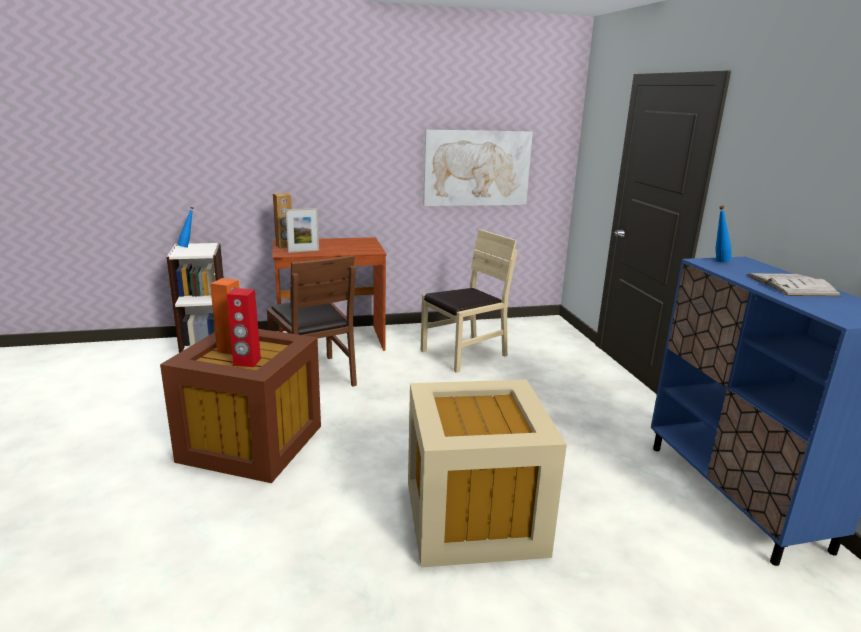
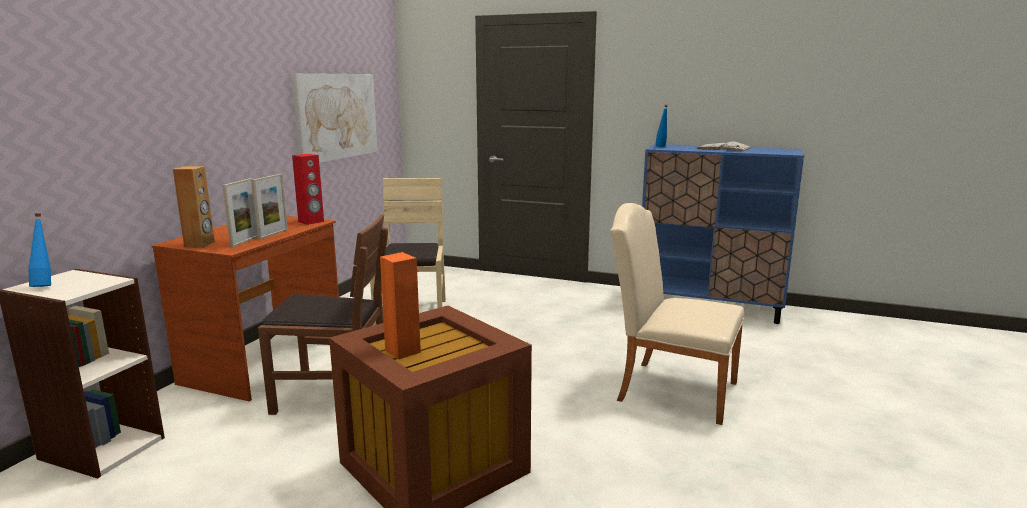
camera: 55 degrees left, 5 degrees down
red speaker [227,288,261,367] -> red speaker moved to [292,154,324,225]
beige storage box [408,379,567,567] -> beige chair [610,203,744,425]
none -> picture frame [252,174,288,239]

